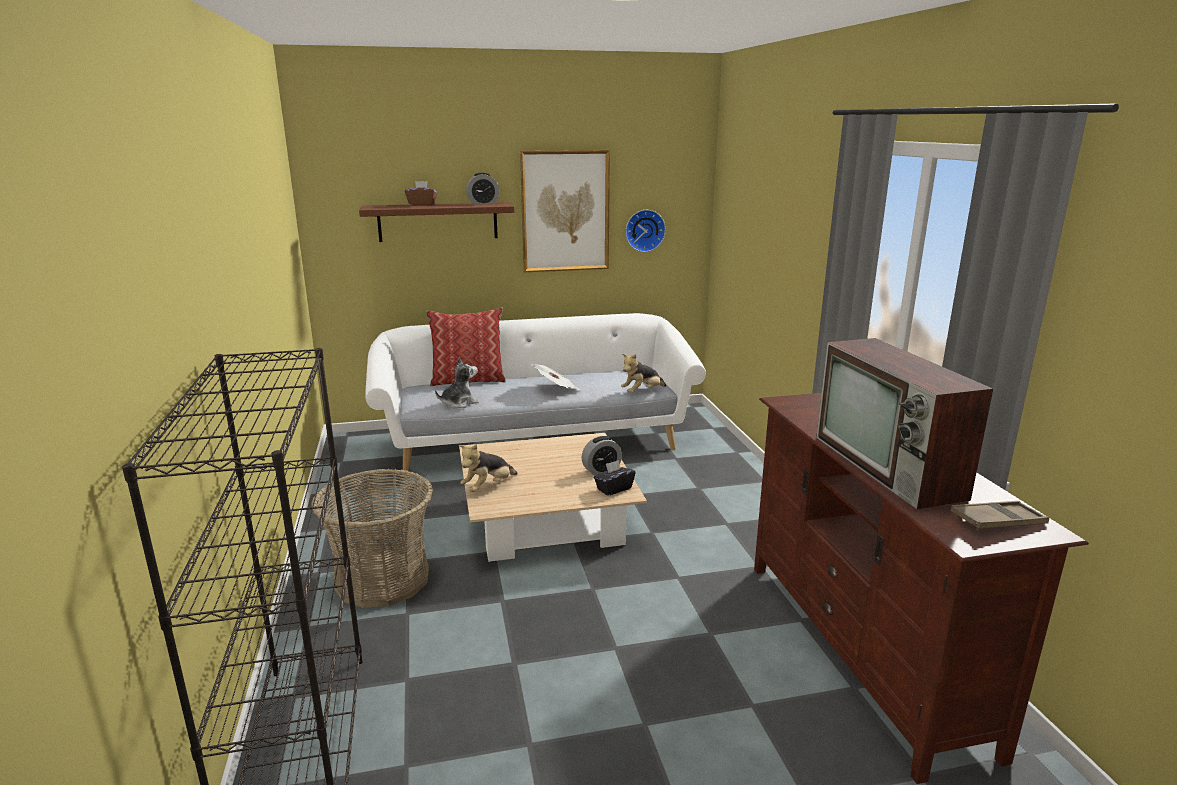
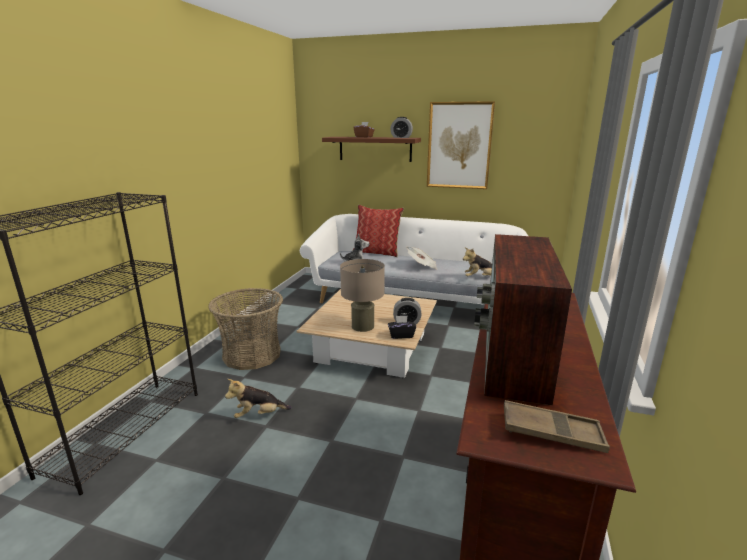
camera: 30 degrees right, 0 degrees up
plush toy [459,444,518,492] -> plush toy moved to [225,379,292,418]
wall clock [625,210,666,252] -> none
none -> beige table lamp [340,259,385,332]

